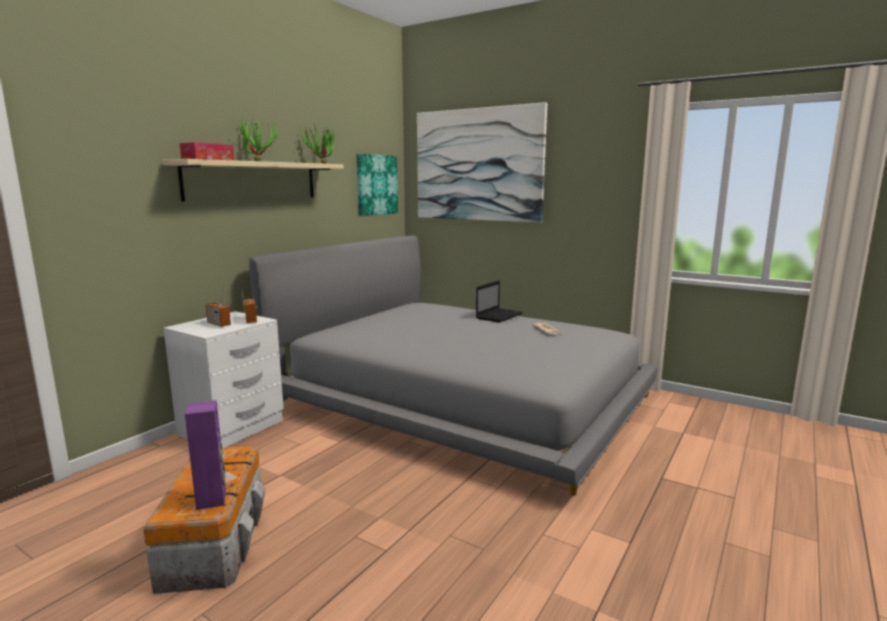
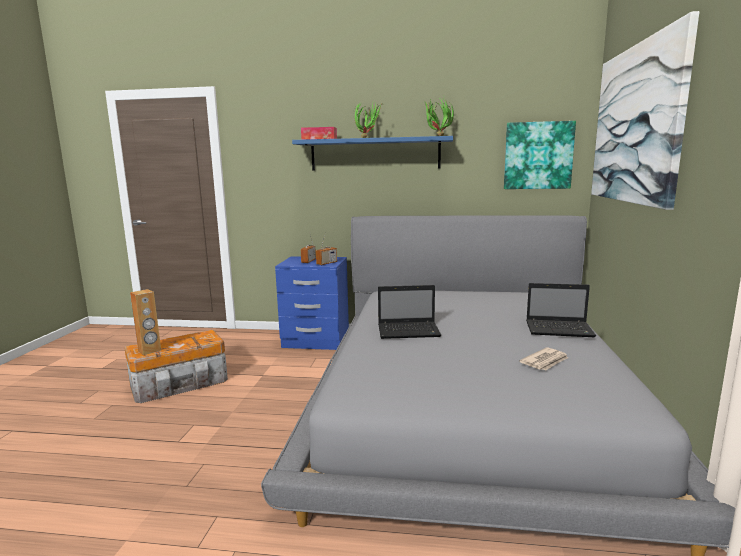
camera: 65 degrees right, 0 degrees up
beige shelf [162,159,344,201] -> blue shelf [292,136,453,171]
white nightstand [163,311,284,448] -> blue nightstand [275,256,349,350]
purple speaker [185,400,226,510] -> brown speaker [130,289,161,355]
none -> laptop [378,285,441,339]

